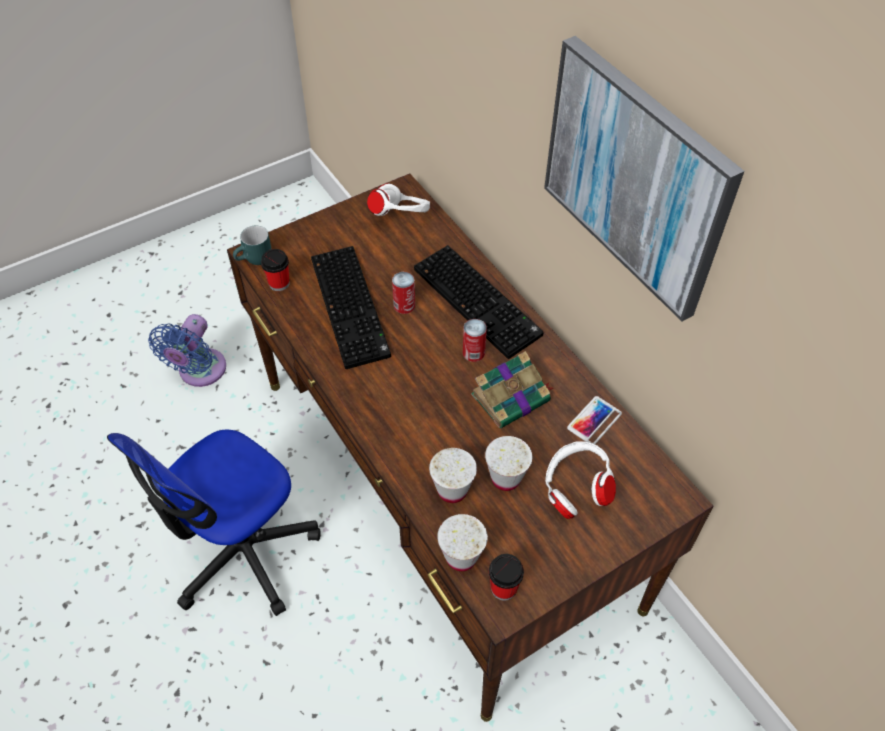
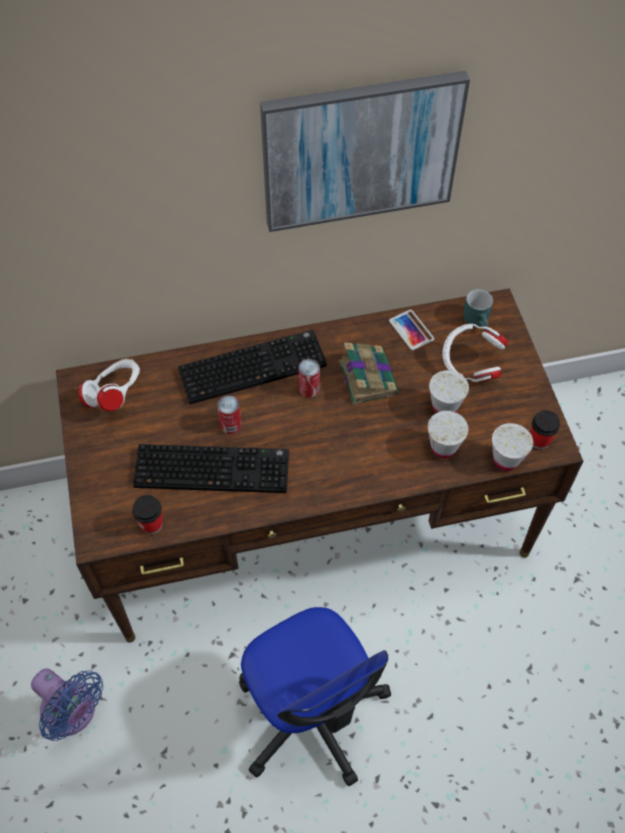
camera: 70 degrees left, 5 degrees up
turquoise mug [233,226,271,265] -> turquoise mug moved to [463,289,493,330]

